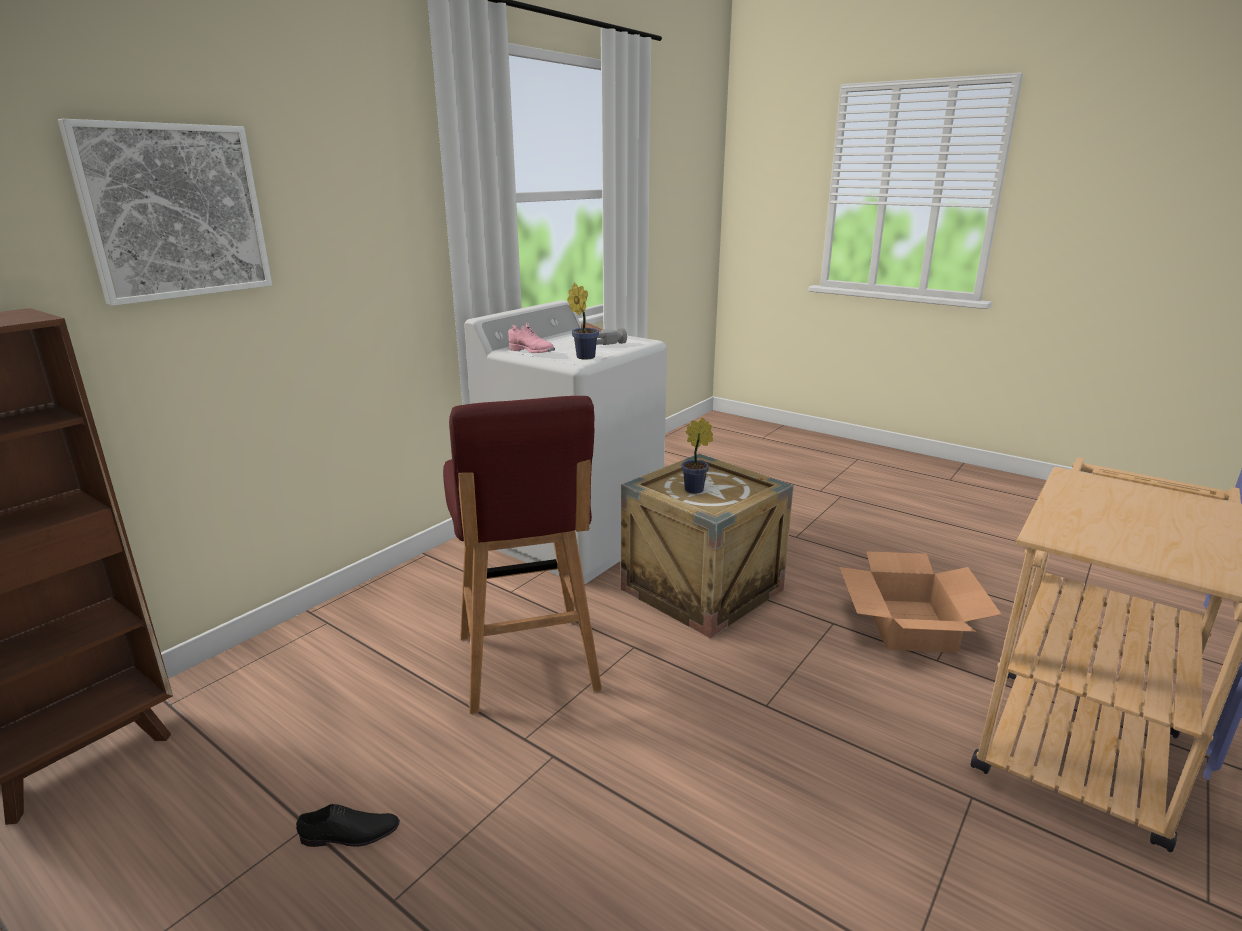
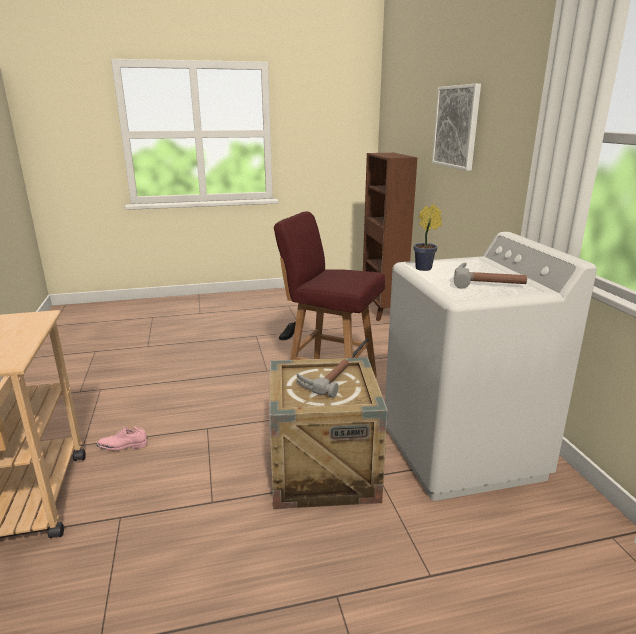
camera: 130 degrees right, 0 degrees up
pink shoe [509,323,555,353] -> pink shoe moved to [96,426,147,451]
potted plant [681,418,713,494] -> hammer [296,359,349,398]
cardboard box [839,551,1002,653] -> none

